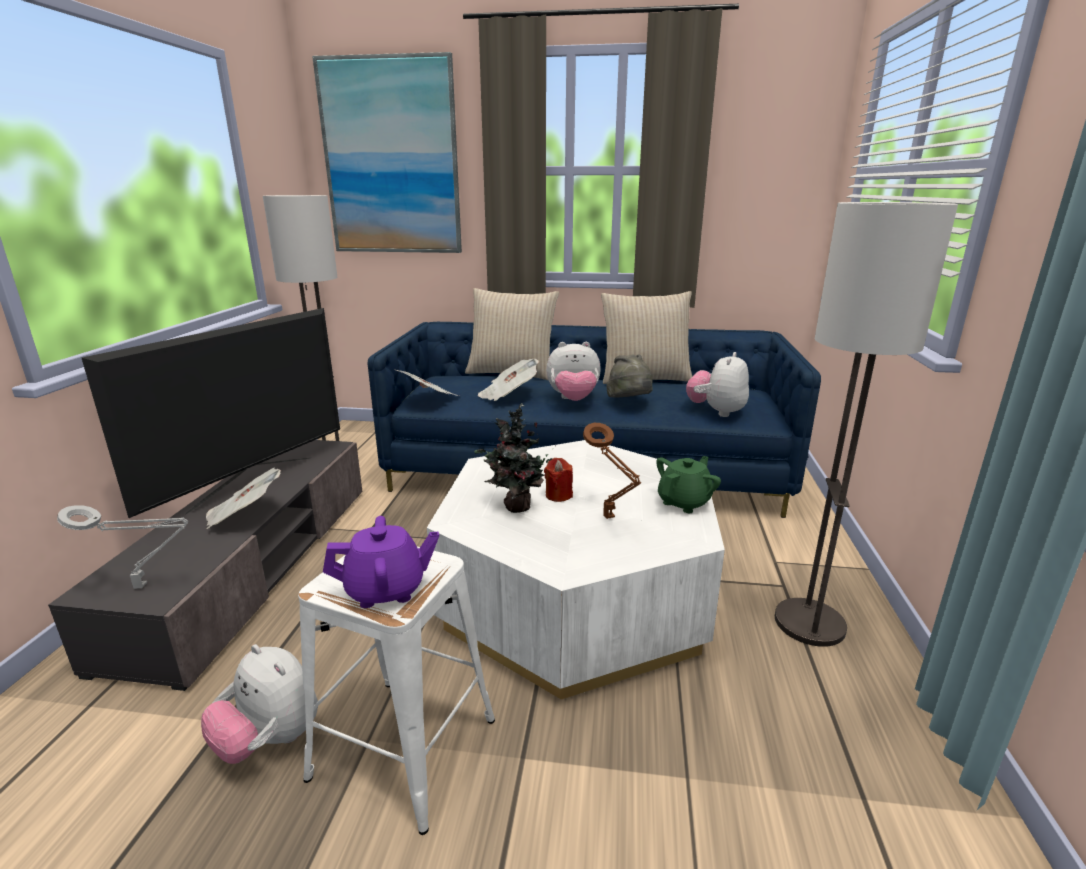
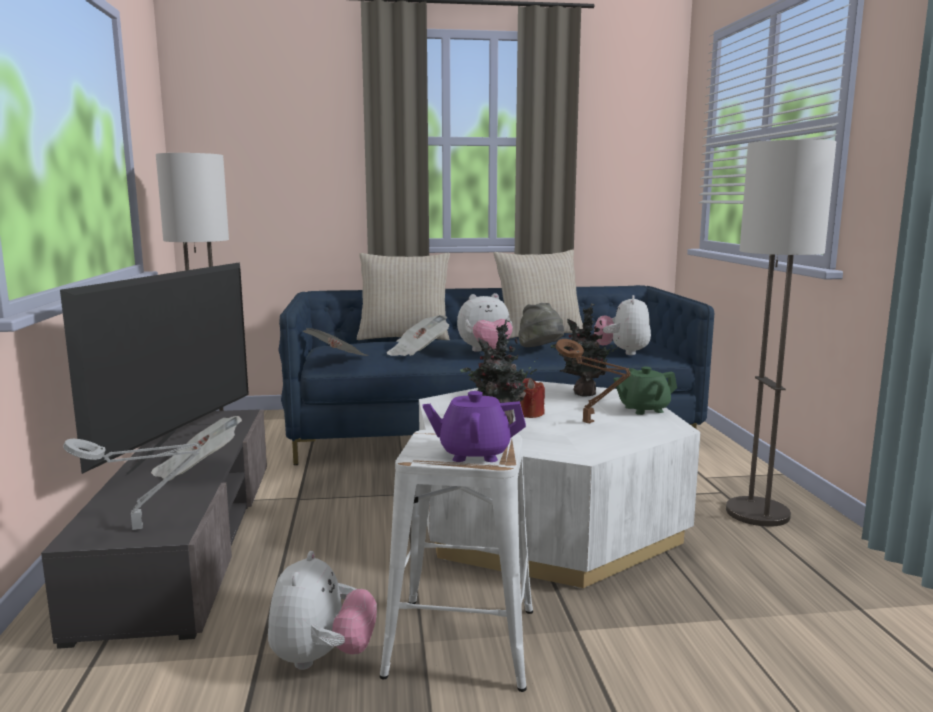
camera: 15 degrees left, 10 degrees down
plush toy [201,644,318,764] -> plush toy turned 105 degrees counterclockwise [268,551,377,670]
picture [312,52,462,253] -> none
purple teapot [323,516,439,608] -> purple teapot turned 150 degrees counterclockwise [423,391,526,462]
green teapot [656,456,721,513] -> green teapot turned 135 degrees counterclockwise [614,367,677,415]
none -> potted plant [551,303,618,397]

